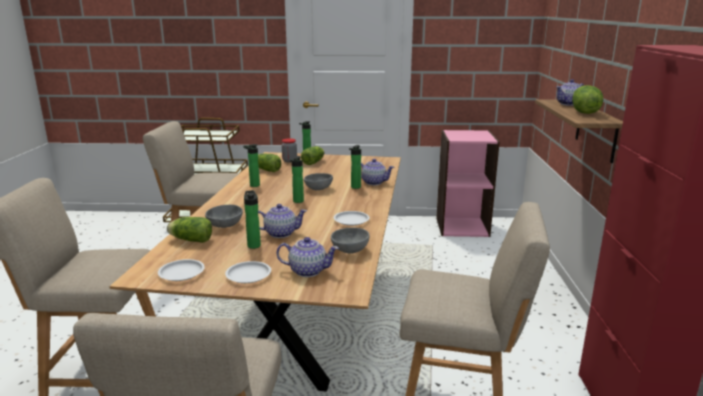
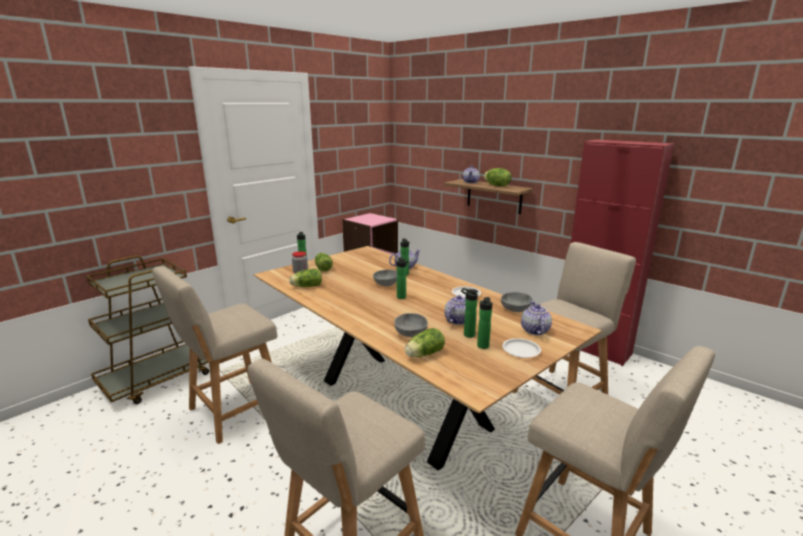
camera: 50 degrees left, 0 degrees up
white plate [158,259,205,281] -> none
bottle [243,144,260,187] -> bottle moved to [477,297,492,349]
teapot [277,237,339,277] -> teapot turned 45 degrees counterclockwise [521,301,552,335]

